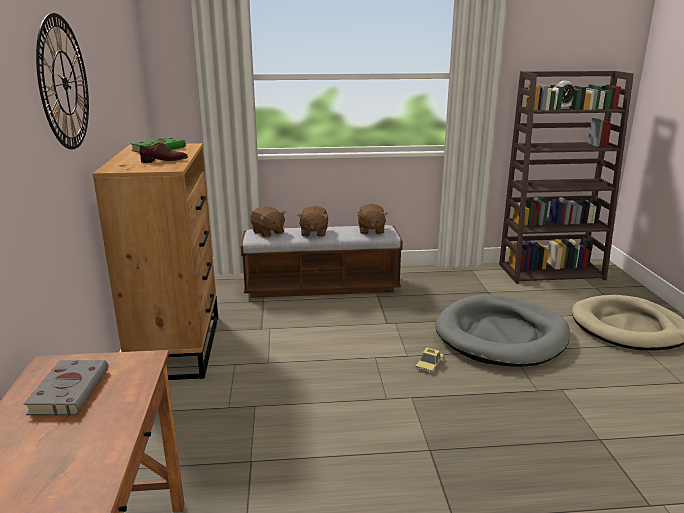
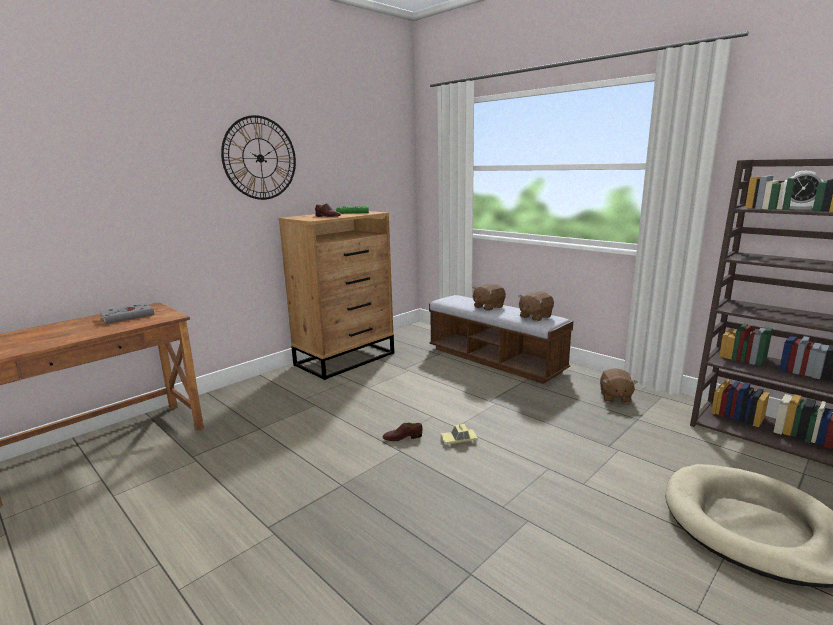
camera: 50 degrees right, 5 degrees down
brown plush toy [250,206,286,237] -> brown plush toy moved to [600,368,637,404]
grey dog bed [435,294,570,367] -> none
none -> brown shoe [383,422,423,441]

